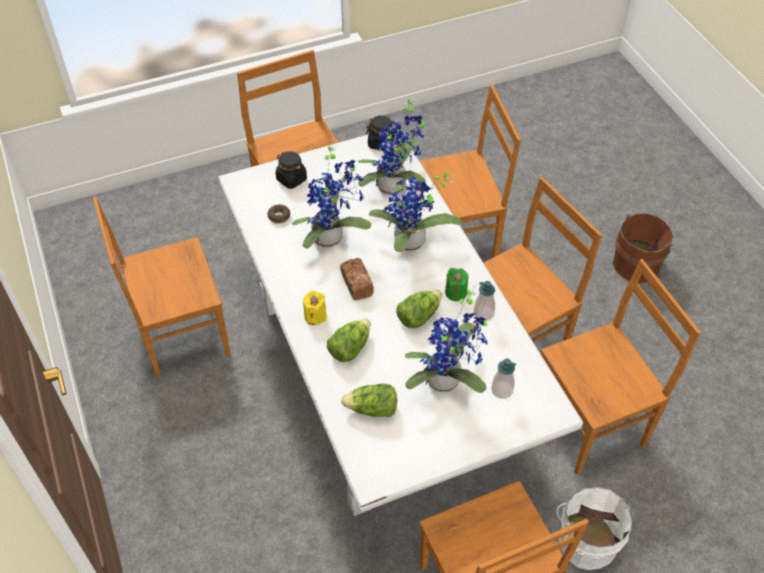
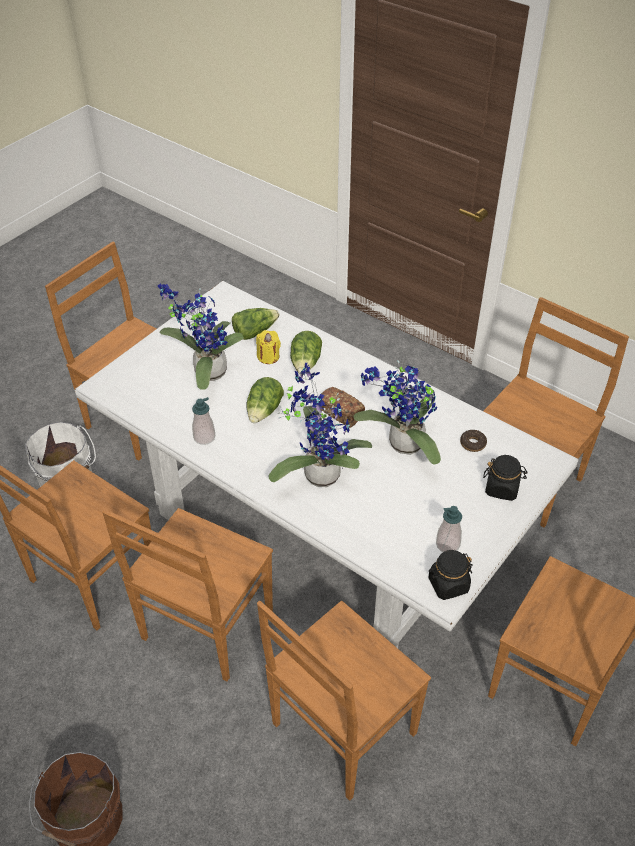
camera: 150 degrees right, 5 degrees down
yellow candle [303,291,327,325] -> yellow candle moved to [256,330,281,364]
potted plant [358,96,426,195] -> none
green candle [445,268,468,301] -> none
soap dispenser [491,358,516,399] -> soap dispenser moved to [436,506,462,552]

